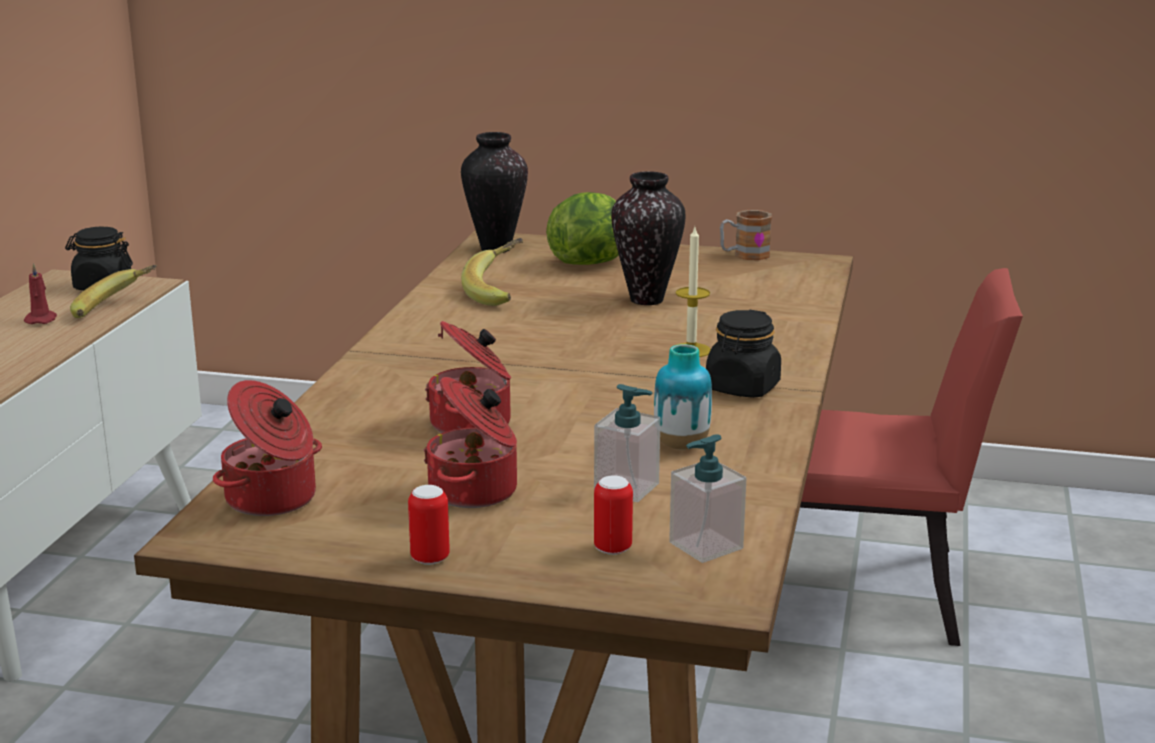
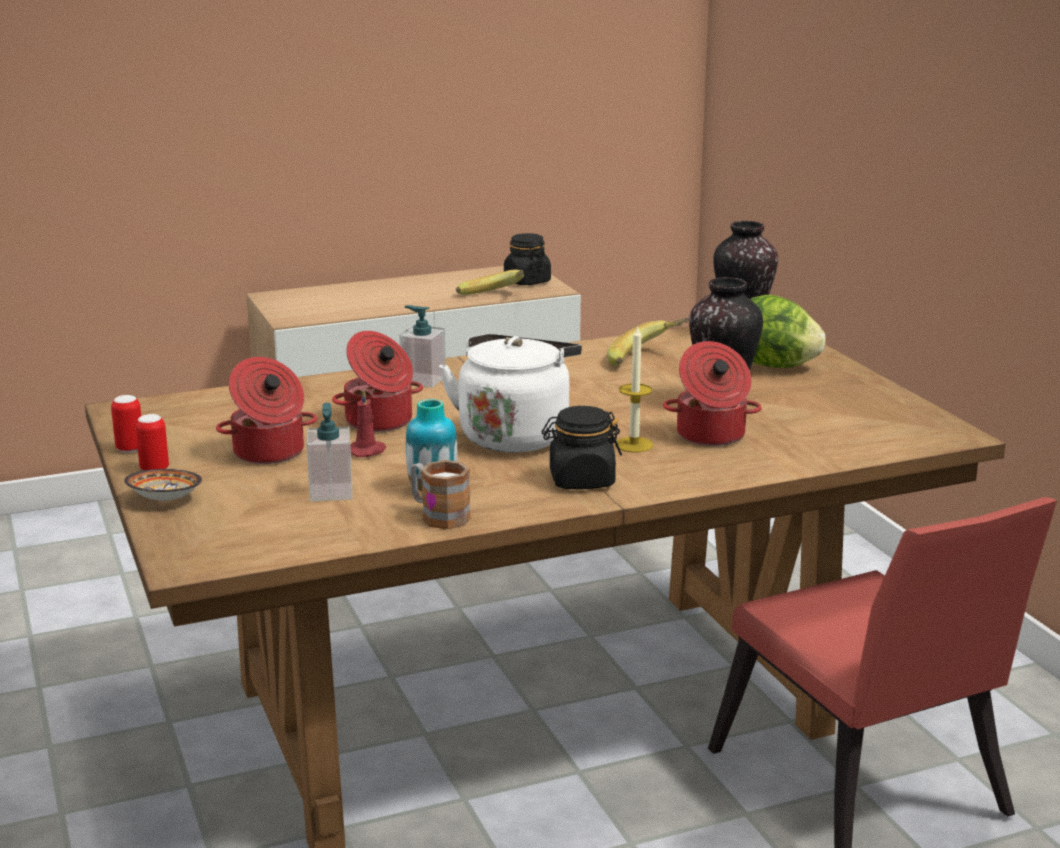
camera: 55 degrees right, 0 degrees up
red candle [24,263,57,324] -> red candle moved to [350,388,386,457]
cooking pot [213,380,322,516] -> cooking pot moved to [663,341,762,446]
can [594,476,633,555] -> can moved to [111,395,141,453]
soap dispenser [669,434,746,563] -> soap dispenser moved to [399,305,446,388]
mug [720,210,772,260] -> mug moved to [410,460,471,529]
none -> bowl [124,469,202,501]
none -> white kettle [439,334,582,453]

